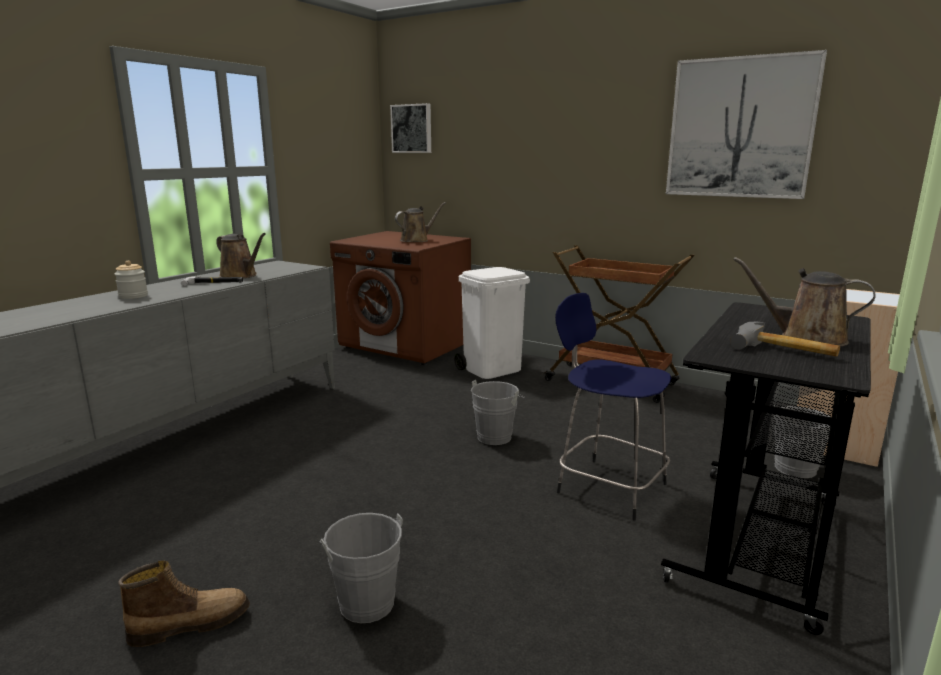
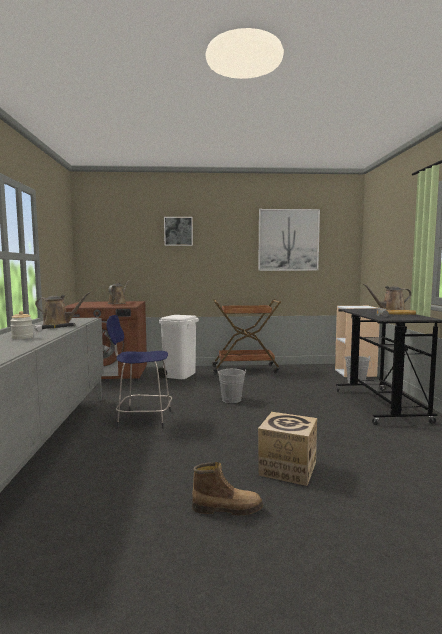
camera: 35 degrees left, 10 degrees down
boot [118,560,250,647] -> boot turned 60 degrees clockwise [192,462,263,515]
grey bucket [320,513,403,623] -> cardboard box [258,412,317,486]
picture [390,103,431,153] -> picture moved to [164,217,193,246]
blue stool [555,293,672,521] -> blue stool moved to [106,315,172,429]

